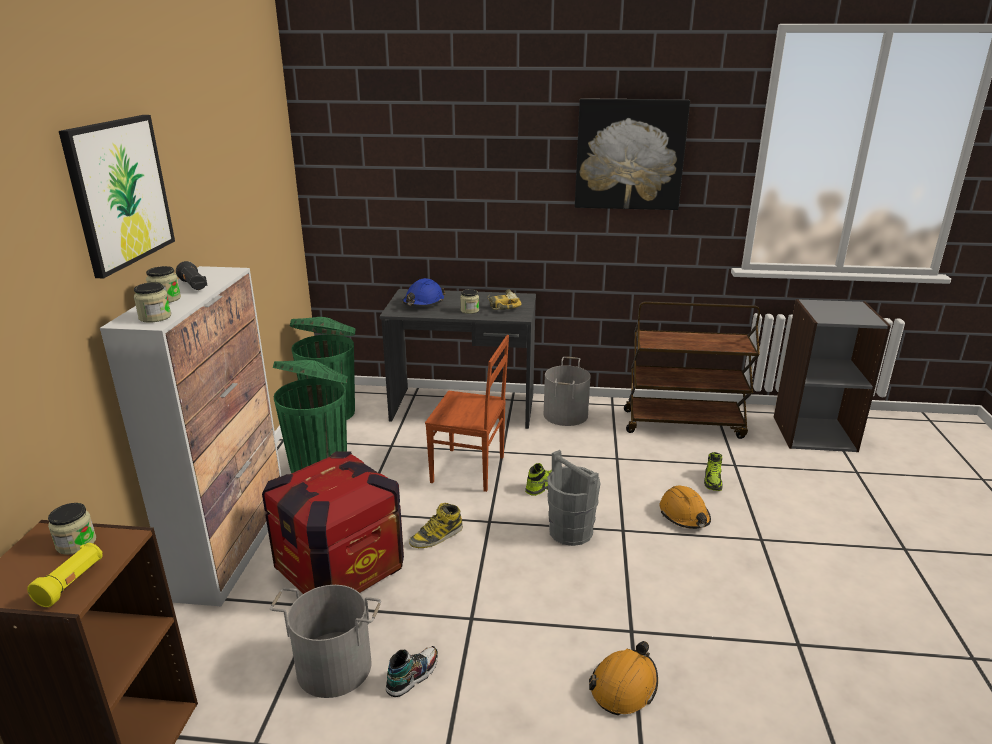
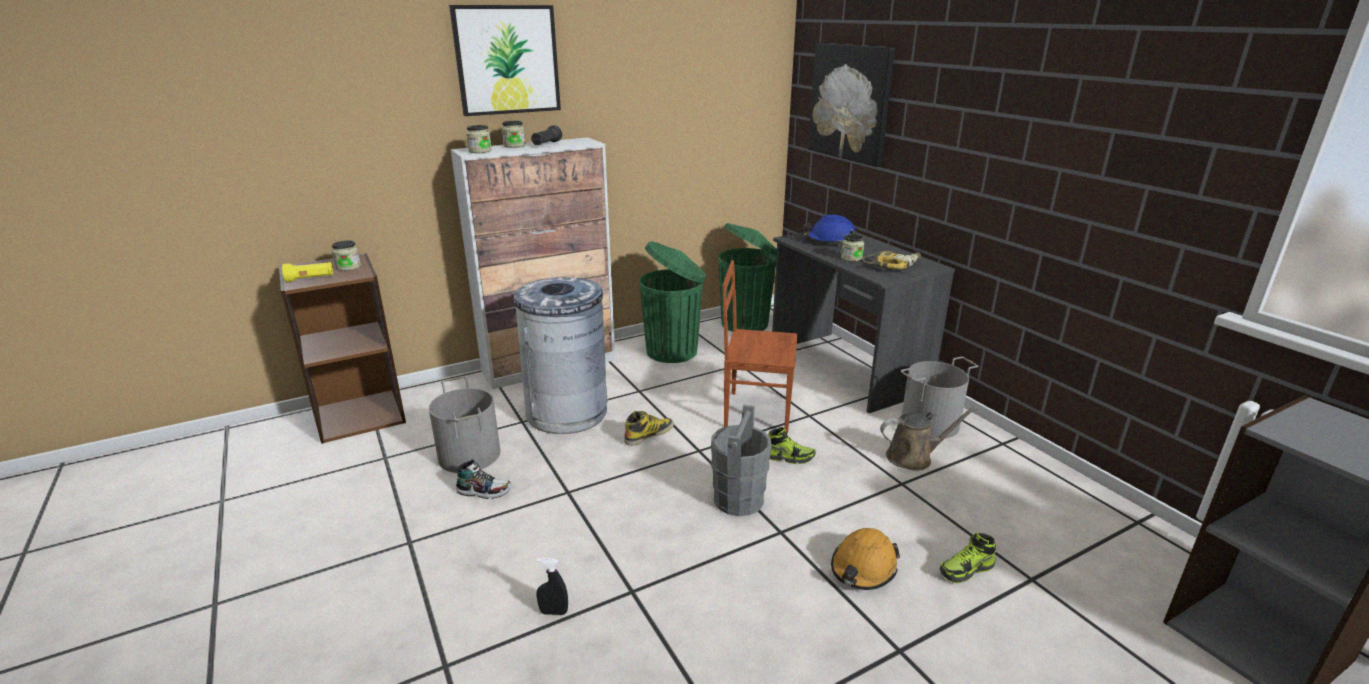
camera: 55 degrees right, 0 degrees up
crate [262,452,404,594] -> grey trash can [514,278,607,434]
boot [409,503,463,548] -> boot turned 120 degrees clockwise [624,411,674,446]
brown chair [425,335,509,492] -> brown chair turned 120 degrees clockwise [722,260,797,434]
picture [575,98,690,210] -> picture moved to [808,43,895,167]
orange hard hat [589,641,658,715] -> black spray bottle [536,558,568,615]
brown cart [624,301,760,439] -> none
none -> brown watering can [880,407,978,471]

